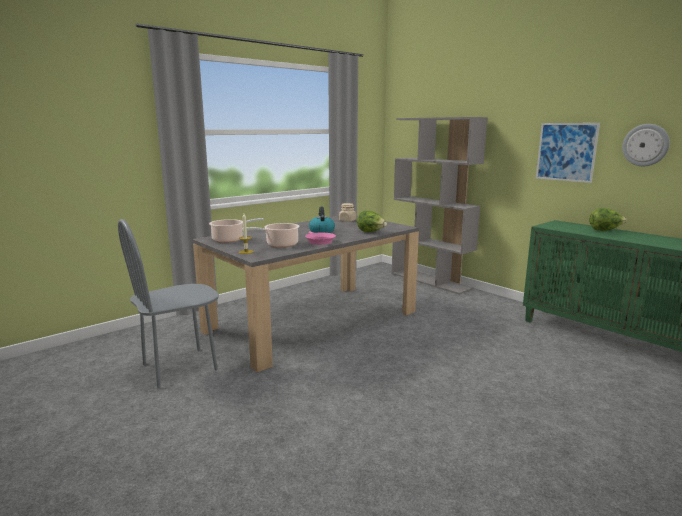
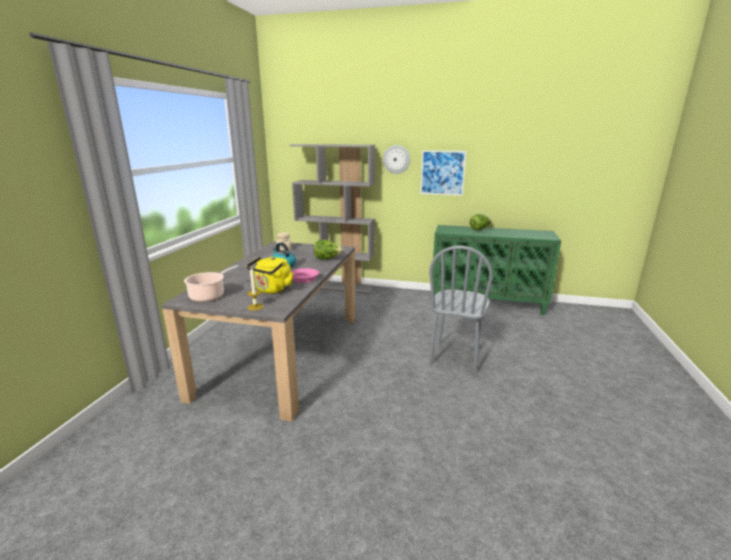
camera: 35 degrees left, 5 degrees up
grey chair [118,219,219,389] -> grey chair moved to [429,246,493,374]
cooking pot [246,223,300,247] -> yellow kettle [246,256,293,294]
wall clock [622,124,670,166] -> wall clock moved to [383,145,410,174]

